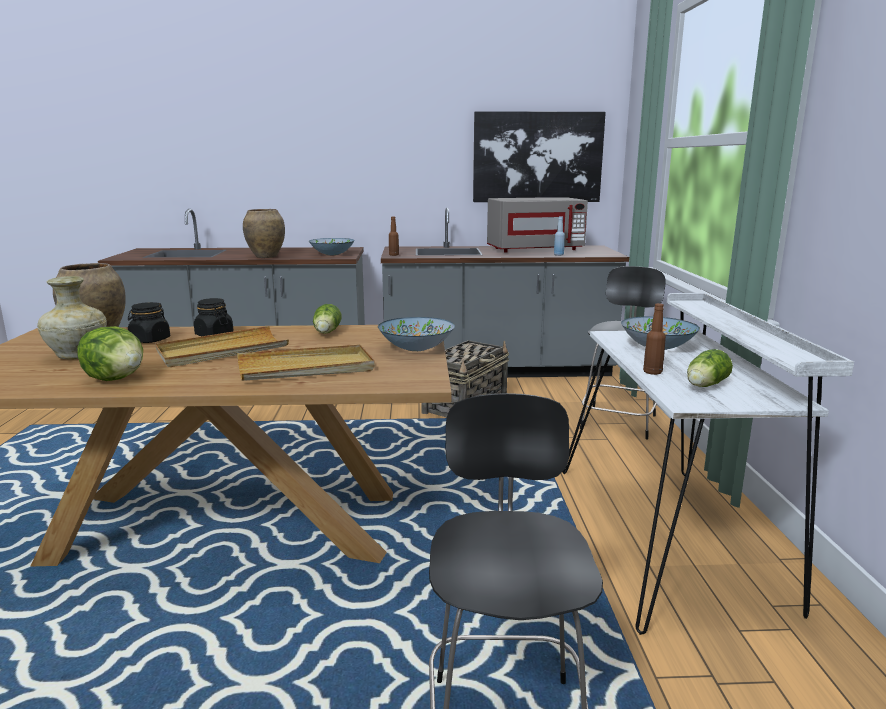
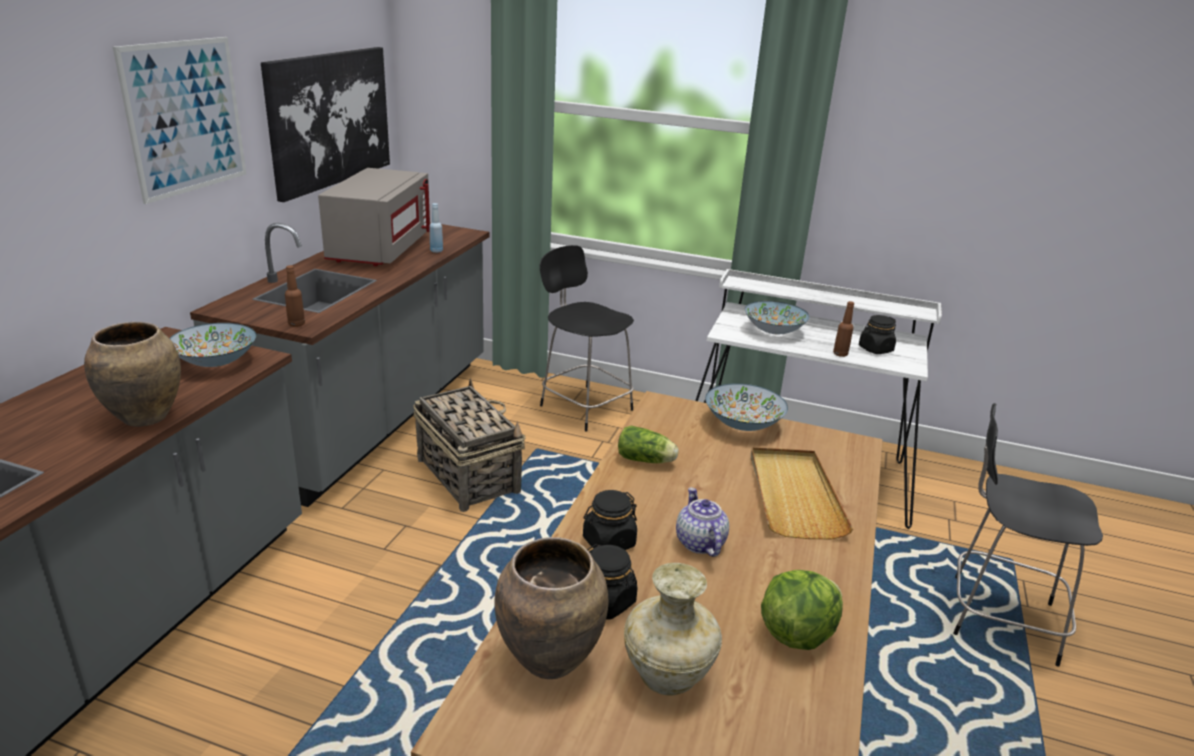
camera: 70 degrees left, 10 degrees up
beige tray [155,326,289,367] -> teapot [676,488,729,557]
lettuce [687,349,733,387] -> black jar [859,315,896,354]
none -> picture [113,37,246,204]

